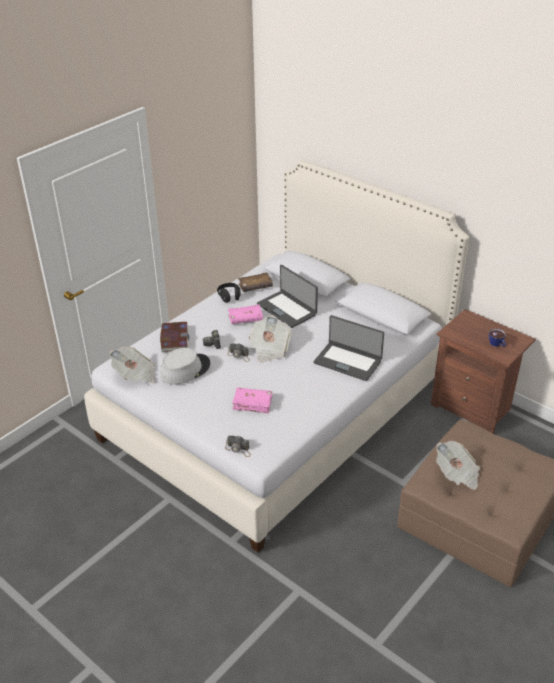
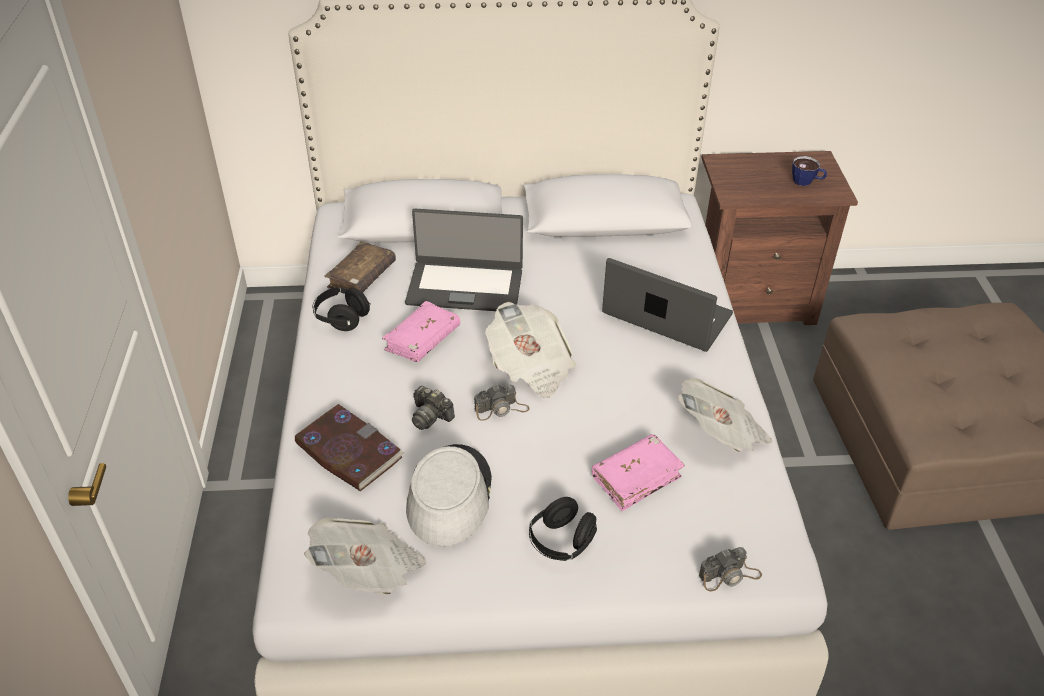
camera: 45 degrees left, 5 degrees up
laptop [313,315,384,381] -> laptop turned 135 degrees counterclockwise [602,258,733,352]
newspaper [436,441,480,490] -> newspaper moved to [677,378,772,452]
none -> black headphones [529,497,597,561]

